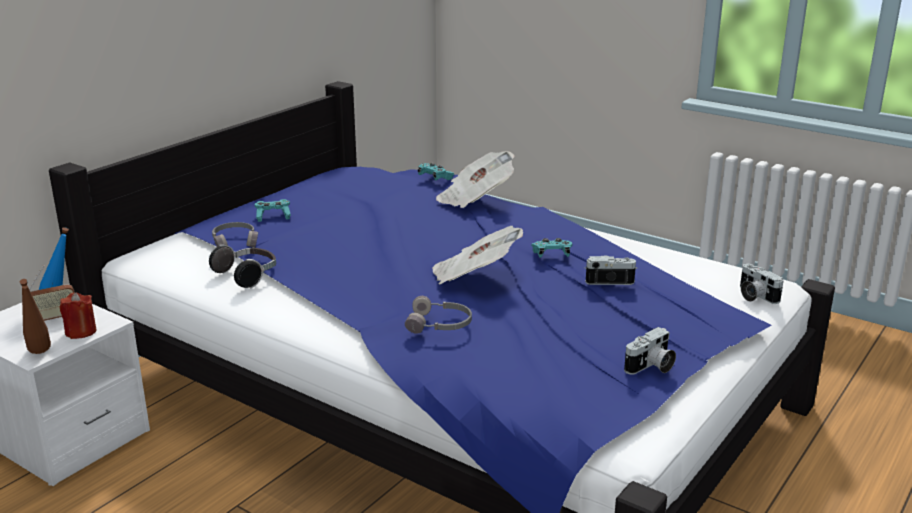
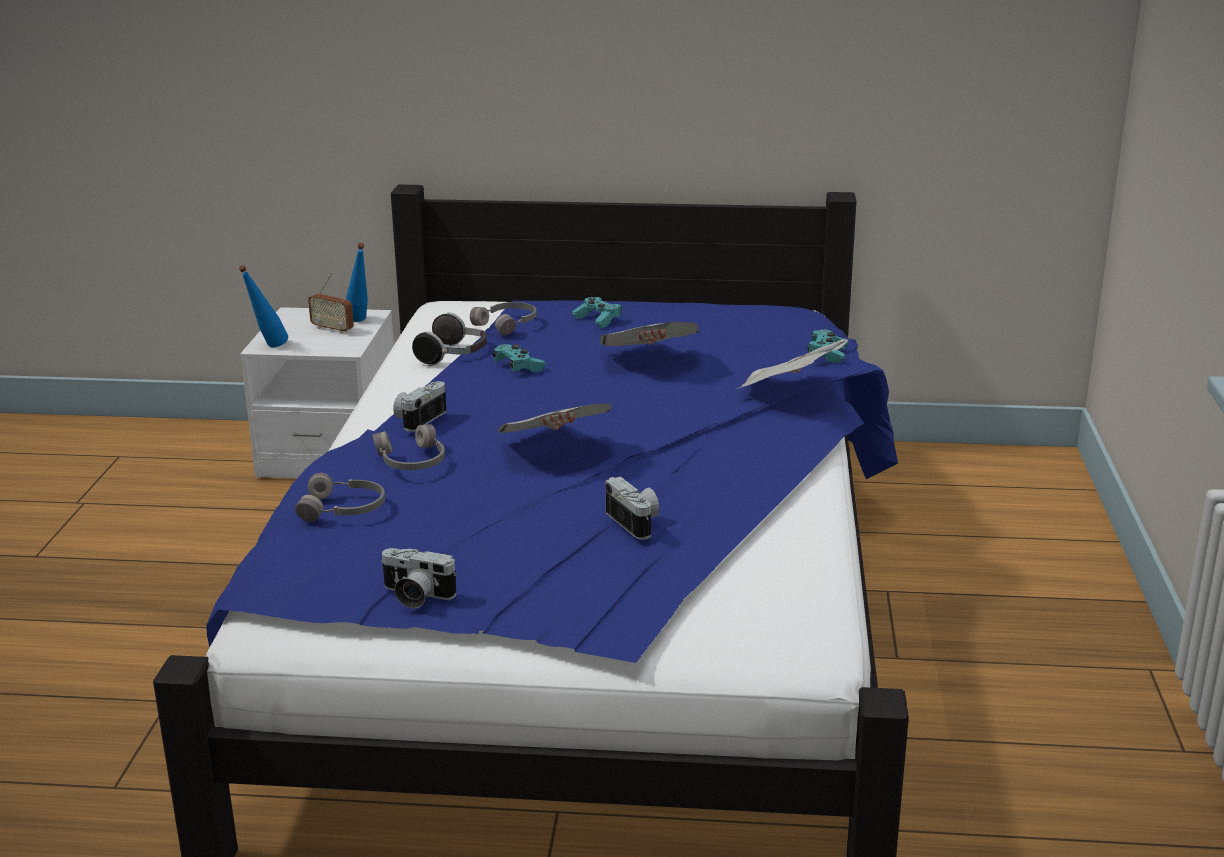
camera: 60 degrees right, 0 degrees up
brown bottle [20,279,51,354] -> blue bottle [239,265,288,347]
red candle [60,293,97,339] -> none
turquoise game controller [531,238,572,257] -> turquoise game controller moved to [493,344,545,373]
camera [740,263,784,304] -> camera moved to [393,381,447,432]
none -> grey headphones [295,473,385,522]
none -> newspaper [600,322,700,346]

